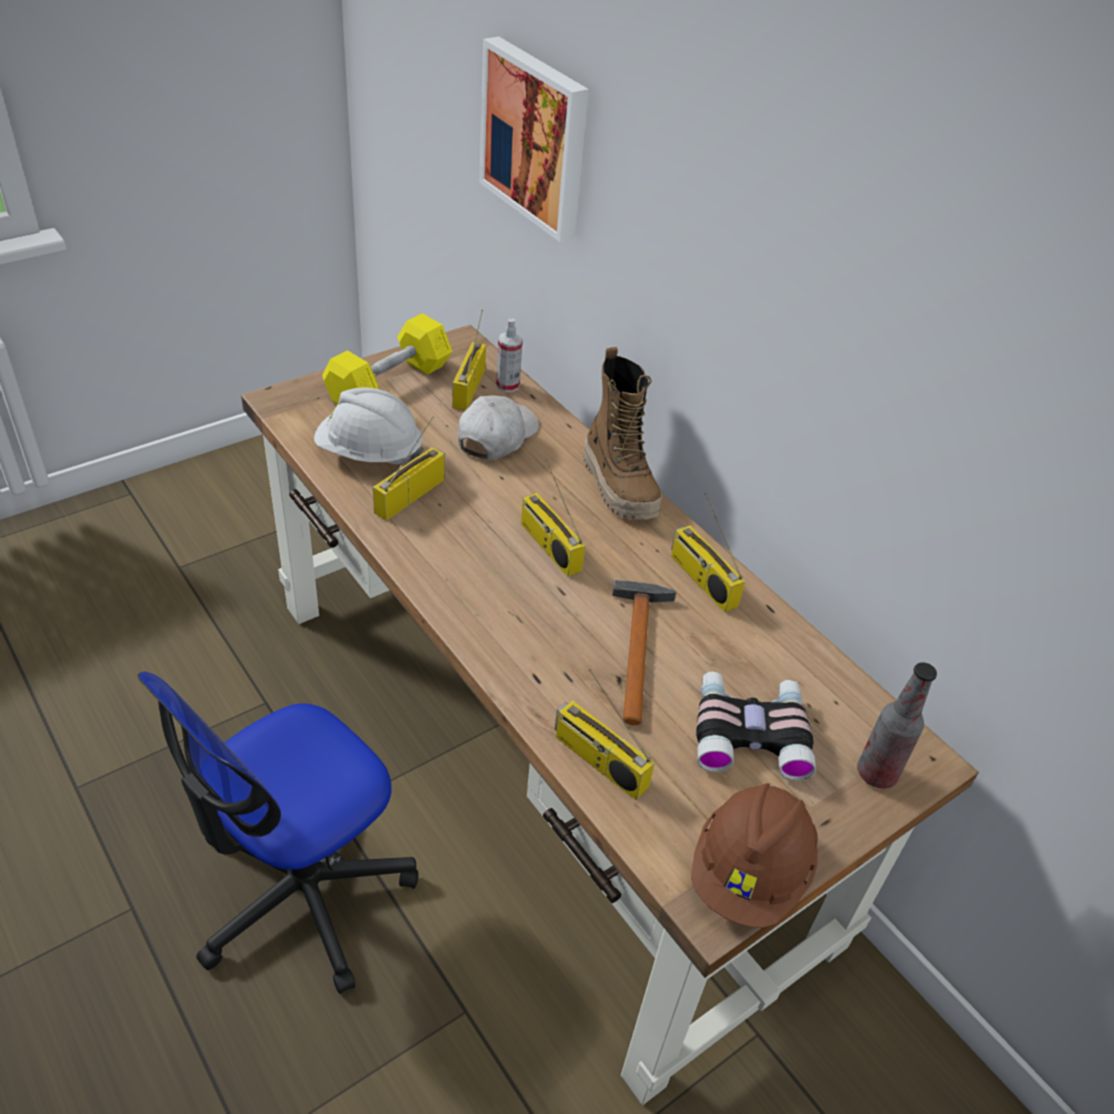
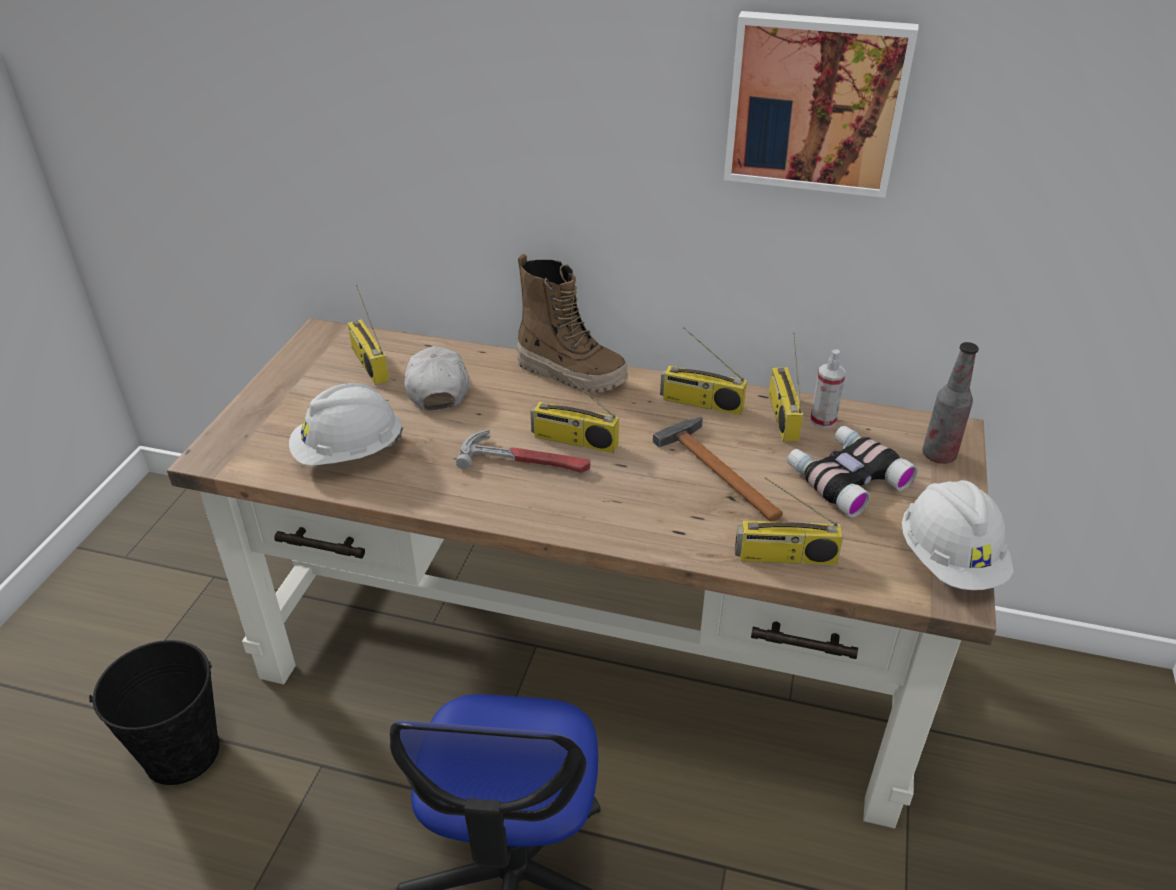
camera: 35 degrees left, 5 degrees down
yellow dumbbell [322,313,452,405] -> none
radio [373,416,445,521] -> radio moved to [769,332,803,442]
picture [479,36,589,242] -> picture moved to [724,11,919,198]
spray bottle [496,318,523,392] -> spray bottle moved to [811,349,845,428]
brown hard hat [691,783,818,928] -> white hard hat [902,480,1014,590]
none -> black bucket [89,640,219,785]
none -> hammer [456,430,590,473]

